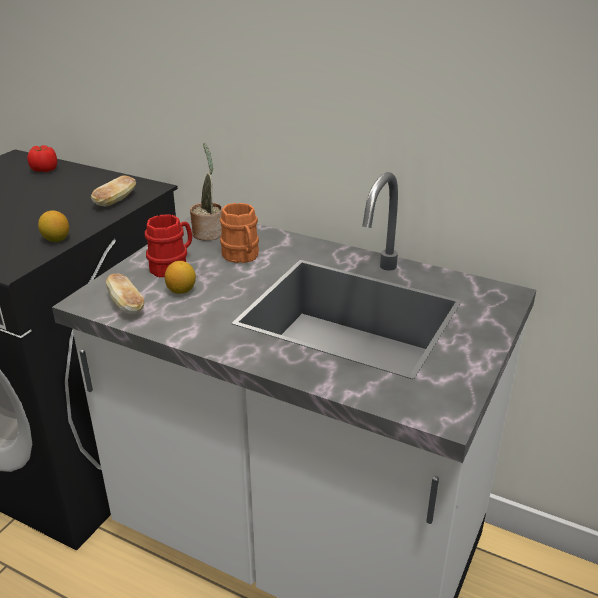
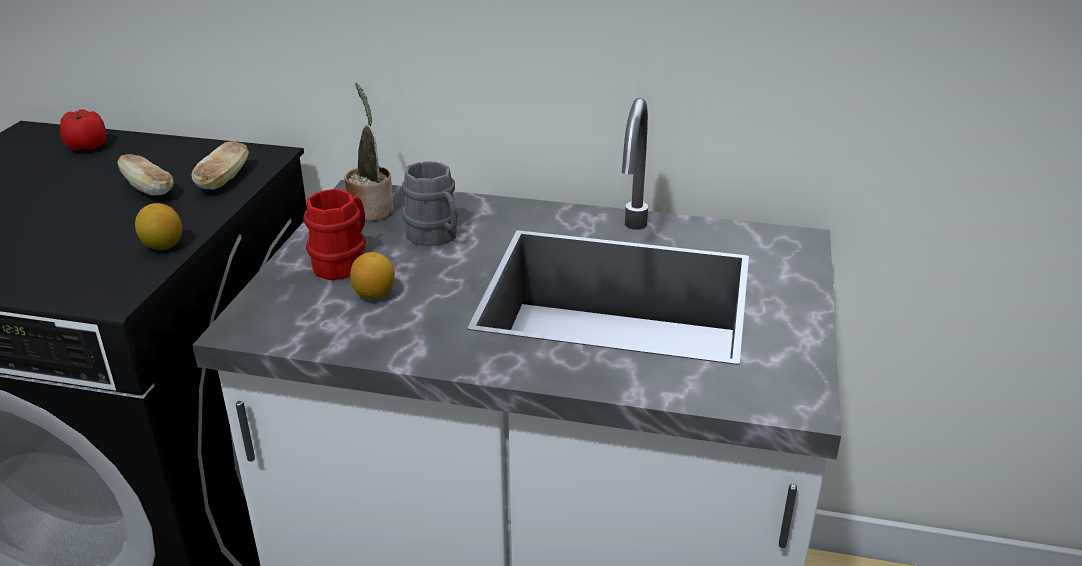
camera: 15 degrees left, 0 degrees up
bread [106,273,145,314] -> bread moved to [117,154,174,195]
orange mug [220,203,259,263] -> grey mug [402,162,458,246]

